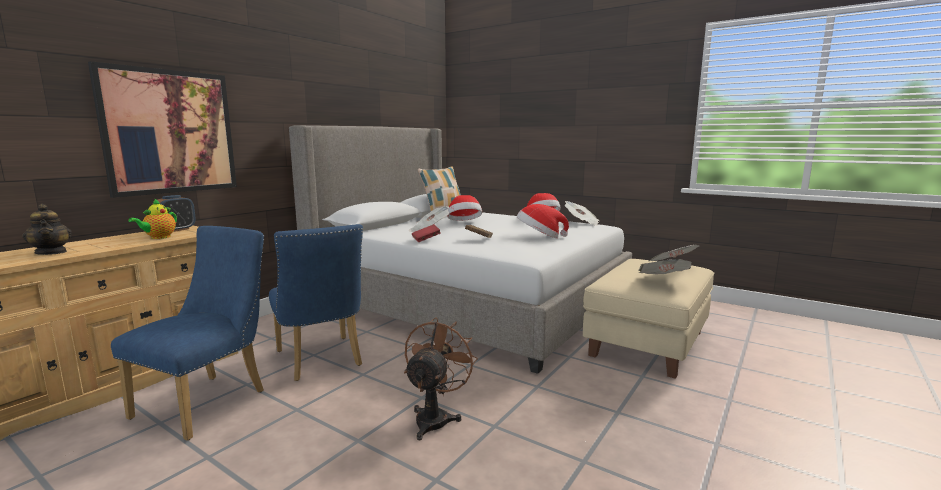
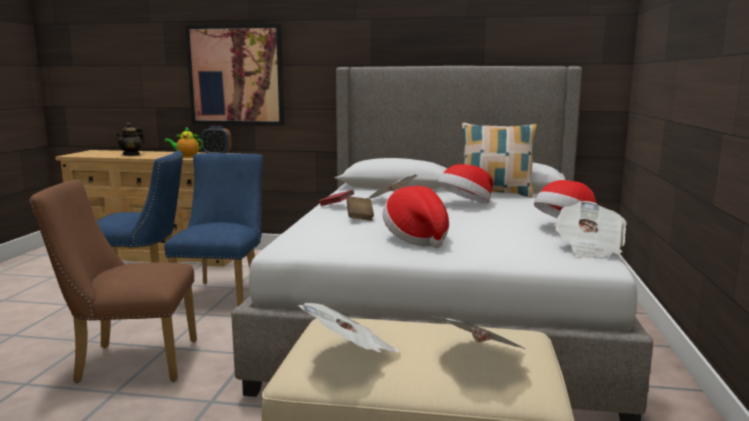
camera: 65 degrees right, 0 degrees up
blue chair [269,224,363,381] -> blue chair turned 150 degrees clockwise [164,153,263,306]
brown fan [404,317,478,440] -> brown chair [29,179,197,383]

